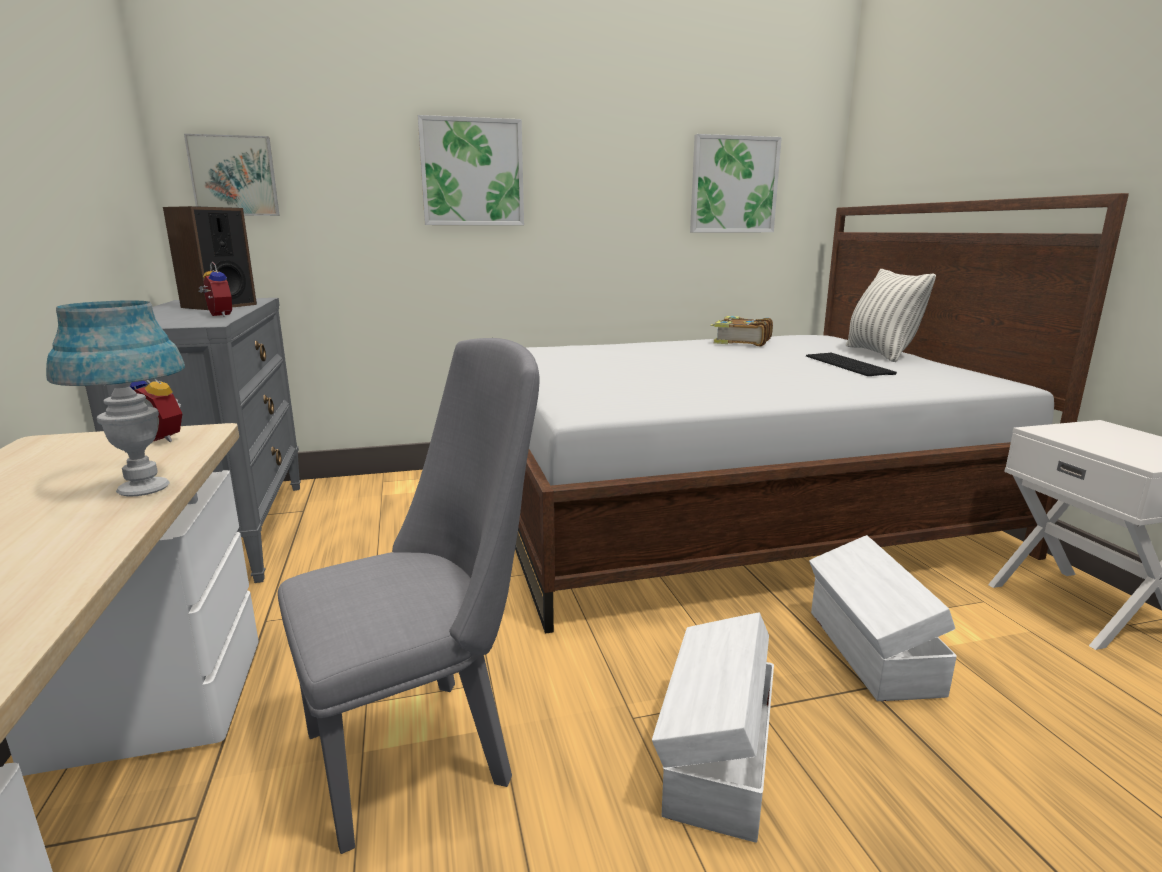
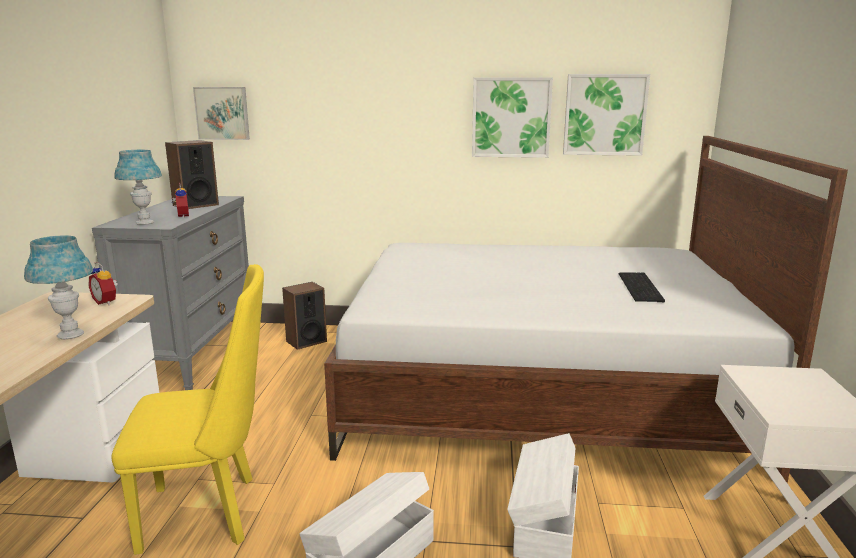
camera: 20 degrees right, 0 degrees up
grey chair [278,338,540,854] -> yellow chair [111,264,264,555]
picture [418,115,524,225] -> picture moved to [472,77,553,158]
book [710,316,773,346] -> none
pillow [846,269,936,362] -> none
none -> blue table lamp [114,150,162,225]
none -> speaker [282,282,327,350]

